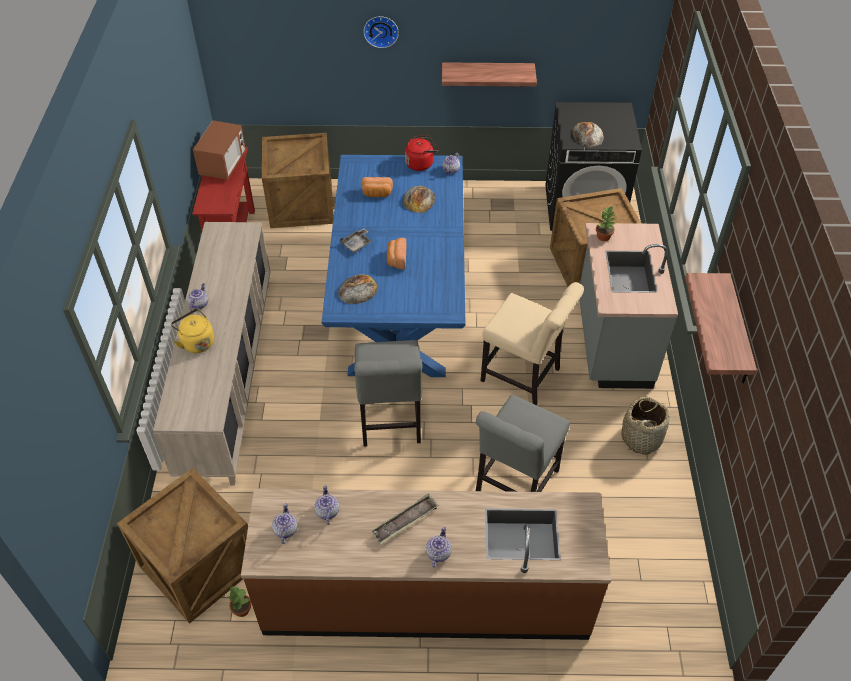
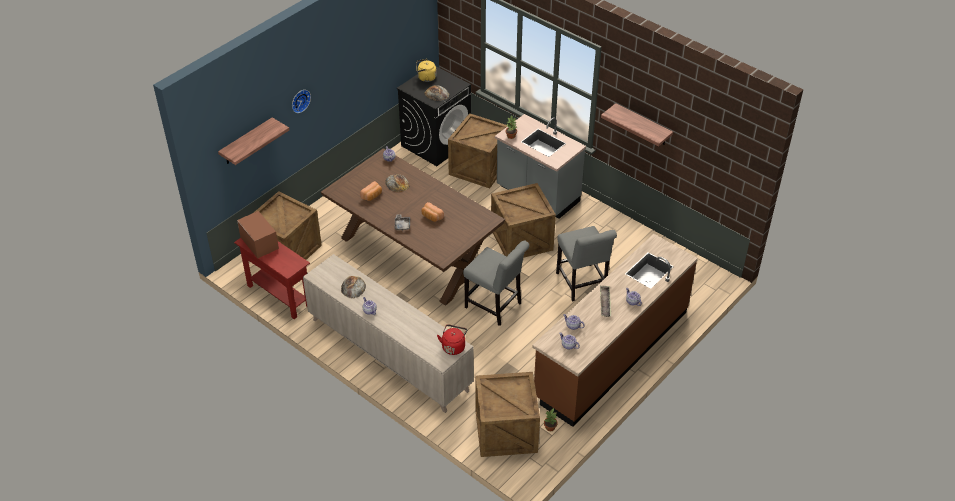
camera: 50 degrees left, 5 degrees down
yellow kettle [171,308,214,353] -> yellow kettle moved to [416,59,437,82]
blue dining table [322,155,466,377] -> brown dining table [321,148,505,306]
bread [338,274,378,304] -> bread moved to [341,276,366,298]
red kettle [405,135,439,171] -> red kettle moved to [437,324,467,355]
shelf [442,62,537,87] -> shelf moved to [218,117,289,165]
beige chair [481,282,584,405] -> crate [491,183,556,258]
basket [622,397,670,455] -> none

